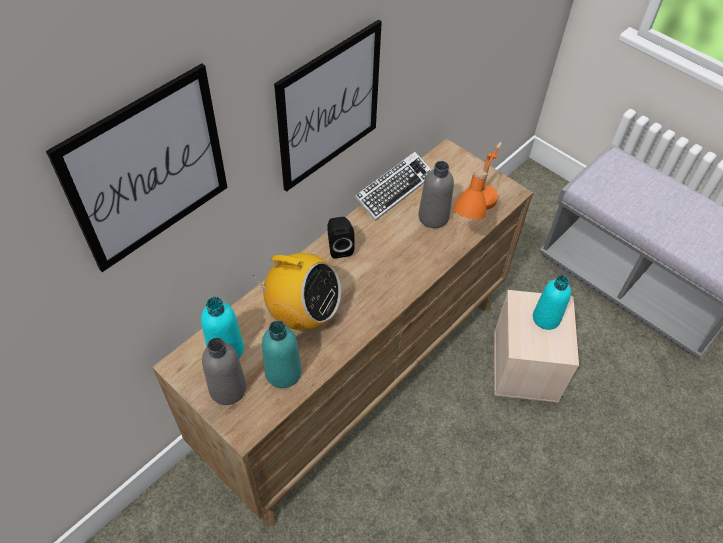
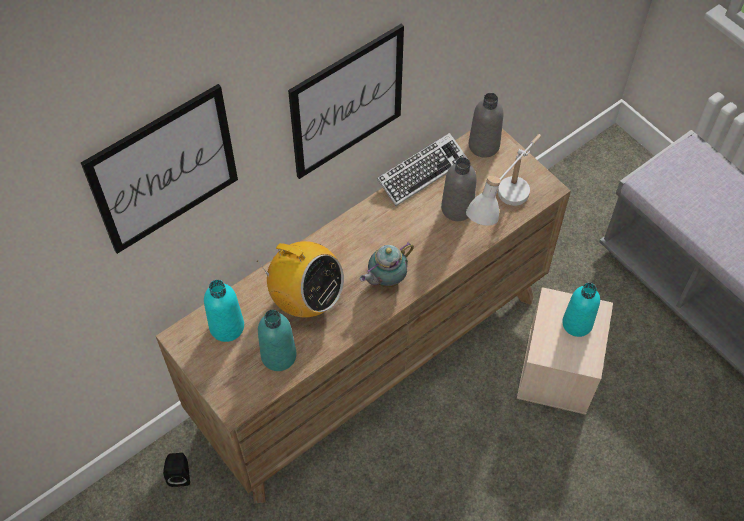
camera: 10 degrees right, 5 degrees up
grey bottle [202,338,246,405] -> grey bottle moved to [469,93,503,158]
black speaker [328,217,355,259] -> black speaker moved to [163,453,190,487]
orange table lamp [453,142,502,219] -> white table lamp [466,134,541,226]
none -> teapot [360,242,414,288]

